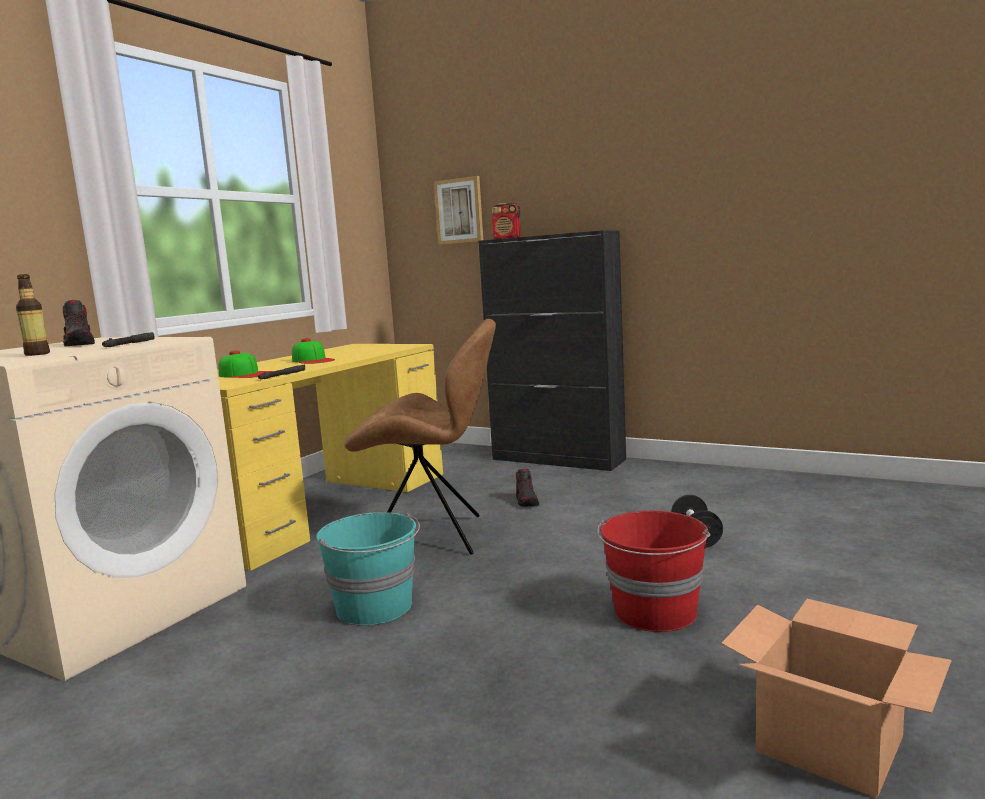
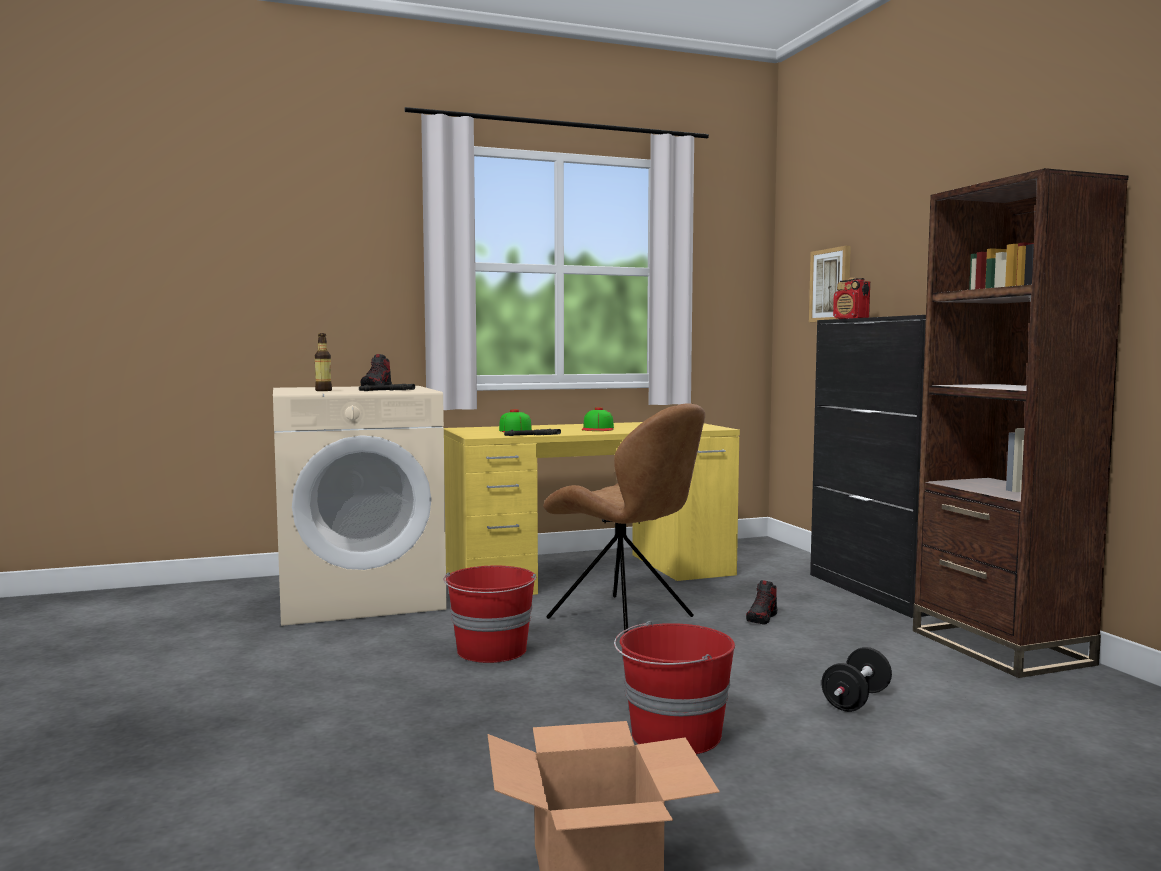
camera: 40 degrees right, 5 degrees down
turquoise bucket [316,512,420,626] -> red bucket [444,566,537,663]
none -> brown bookcase [913,168,1128,678]

